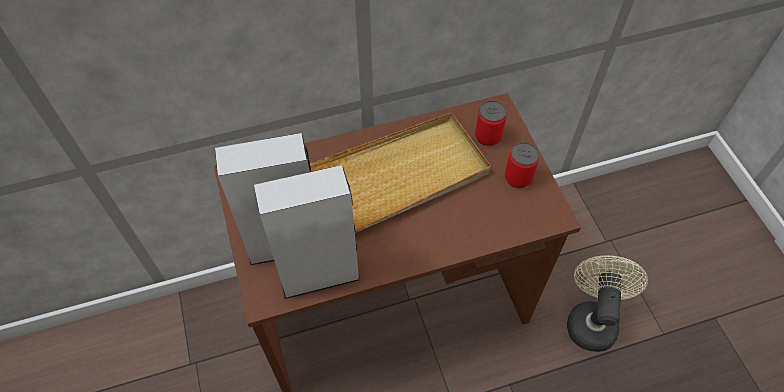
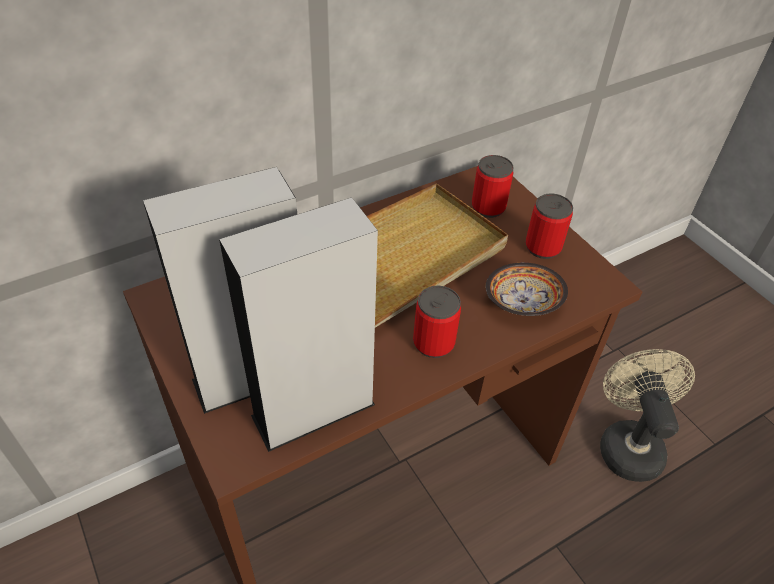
camera: 15 degrees left, 10 degrees down
none -> can [413,286,461,358]
none -> bowl [486,263,568,316]

